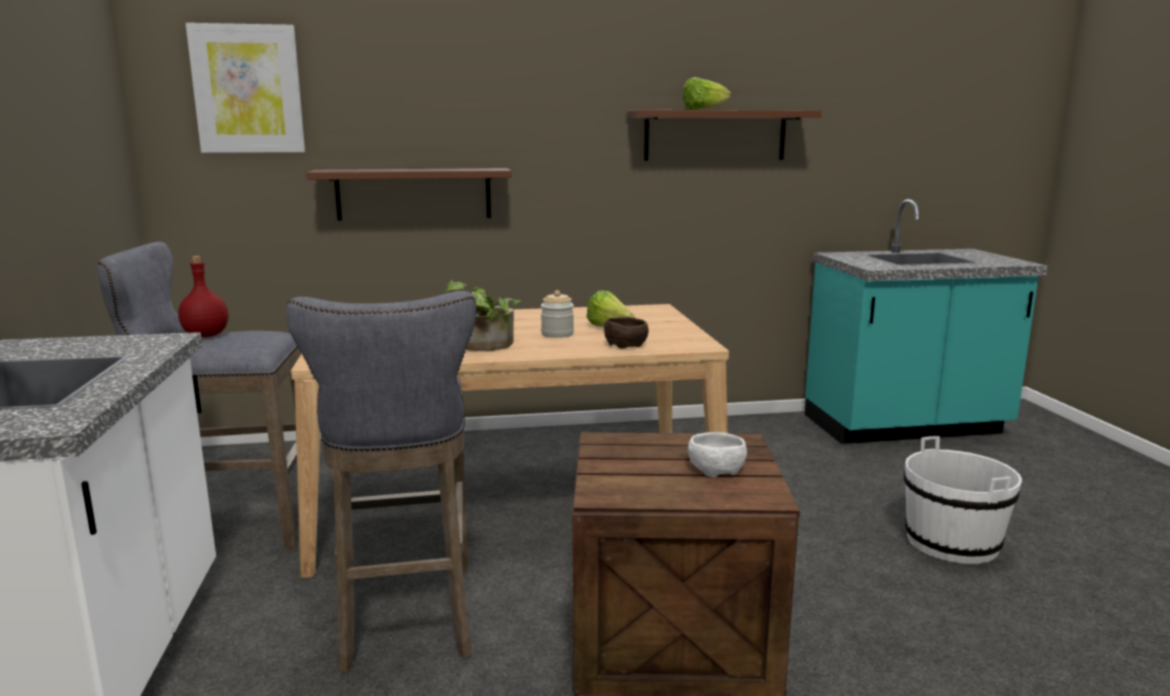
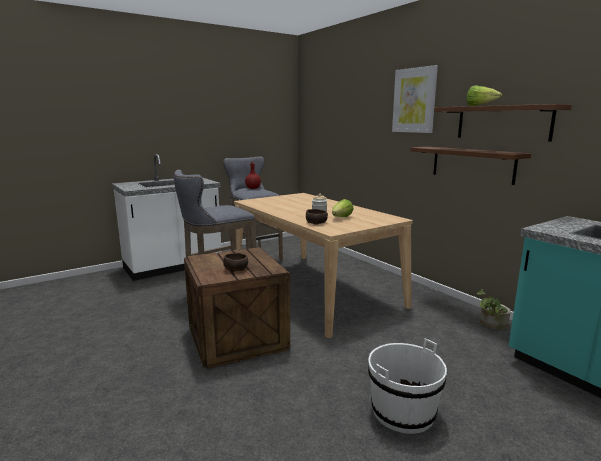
camera: 65 degrees right, 0 degrees up
picture [186,23,305,153] -> picture moved to [392,65,438,133]
brown shelf [306,168,511,221] -> brown shelf moved to [411,147,531,185]
potted plant [445,281,522,352] -> potted plant moved to [476,289,511,330]
white bowl [688,432,747,477] -> brown bowl [223,253,248,272]

